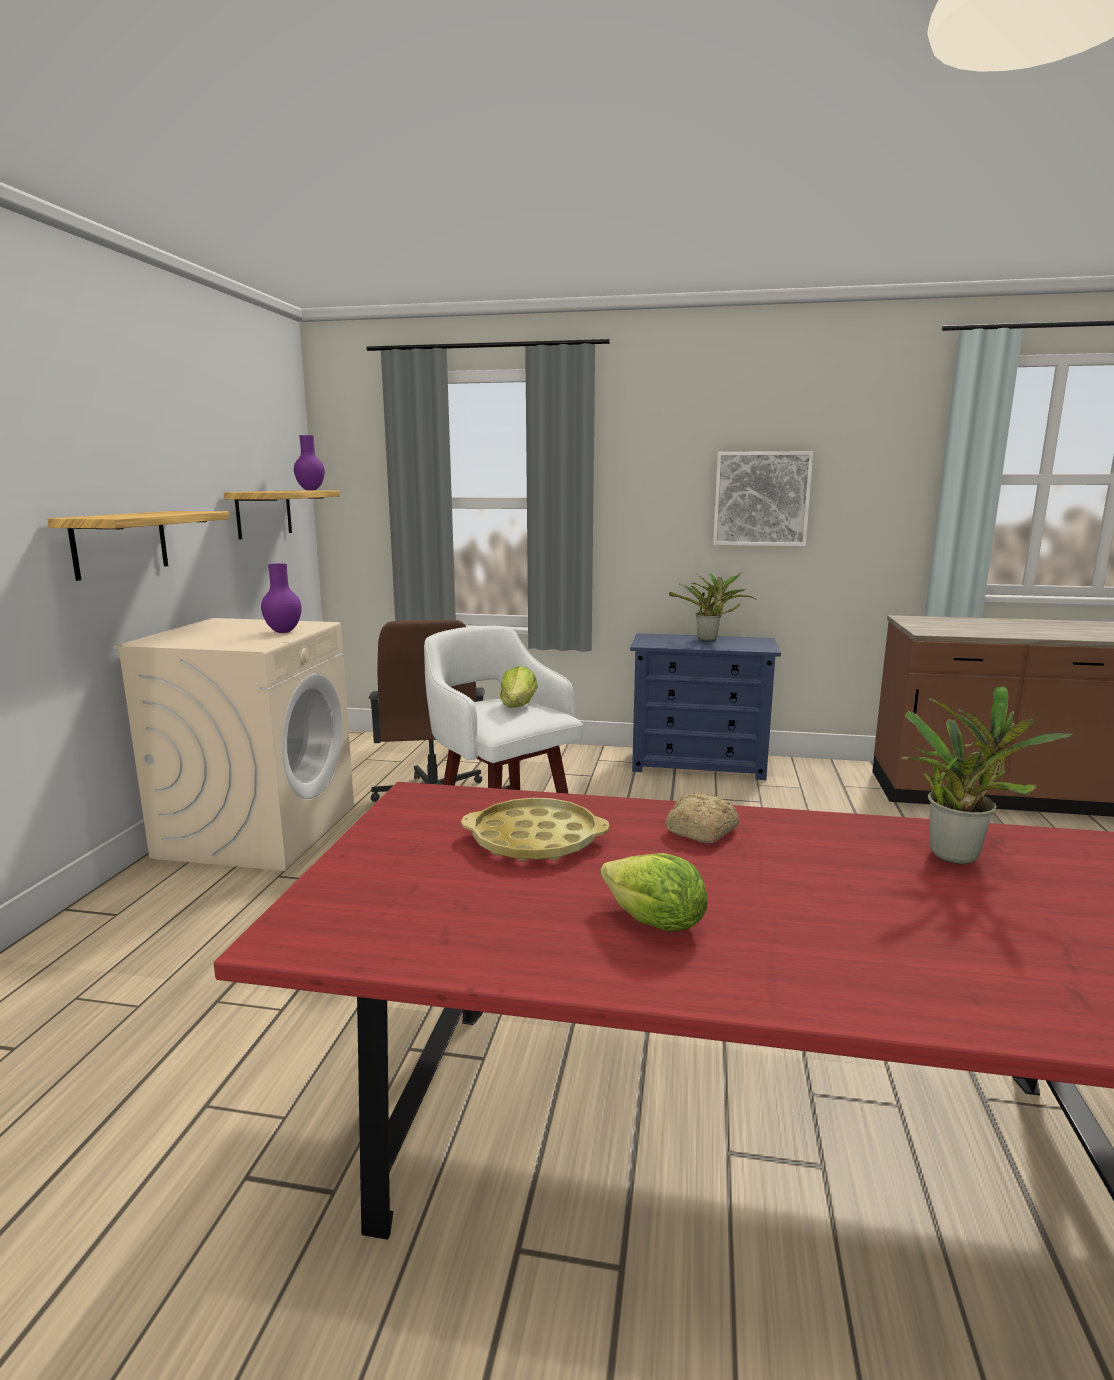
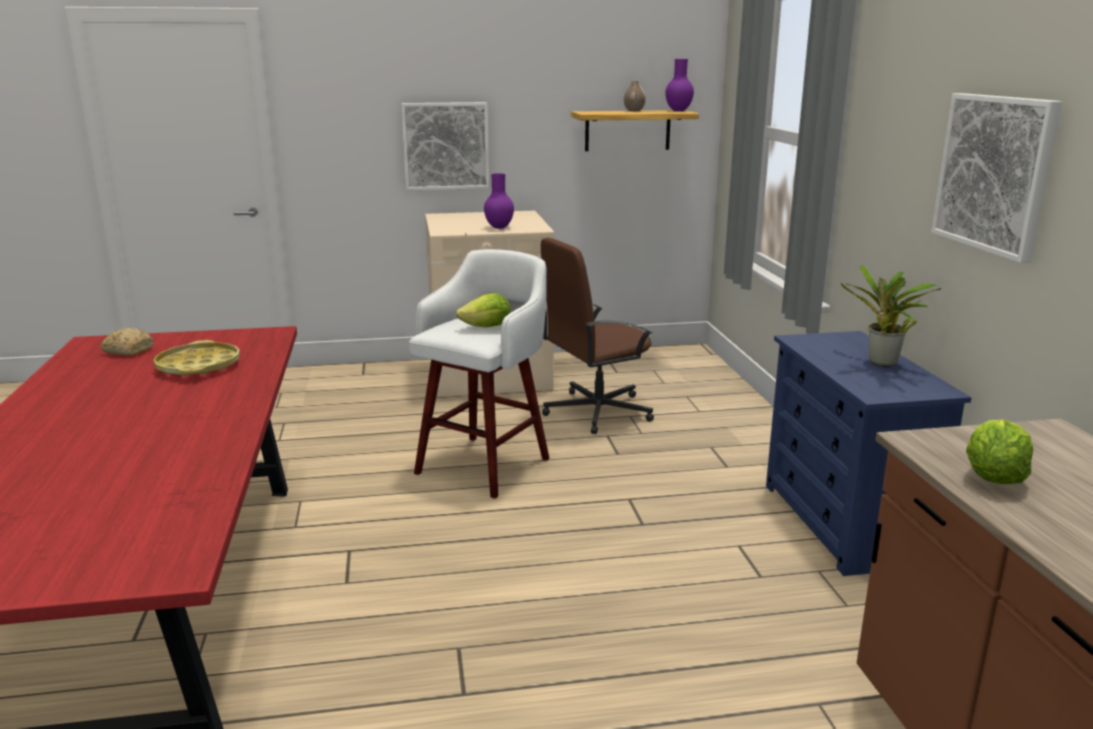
camera: 70 degrees right, 5 degrees up
shelf [47,511,230,581] -> picture [401,102,489,191]
lettuce [600,853,707,932] -> lettuce moved to [966,420,1033,484]
bread [665,793,739,844] -> bread moved to [100,328,154,356]
potted plant [901,686,1072,865] -> none
none -> vase [624,81,646,112]

